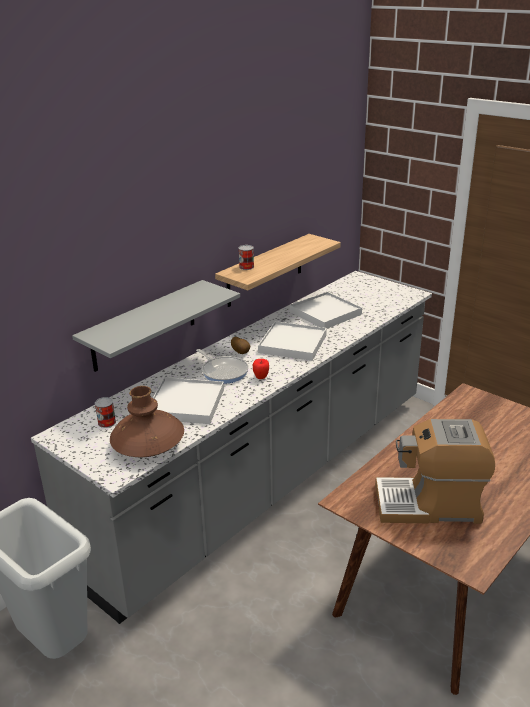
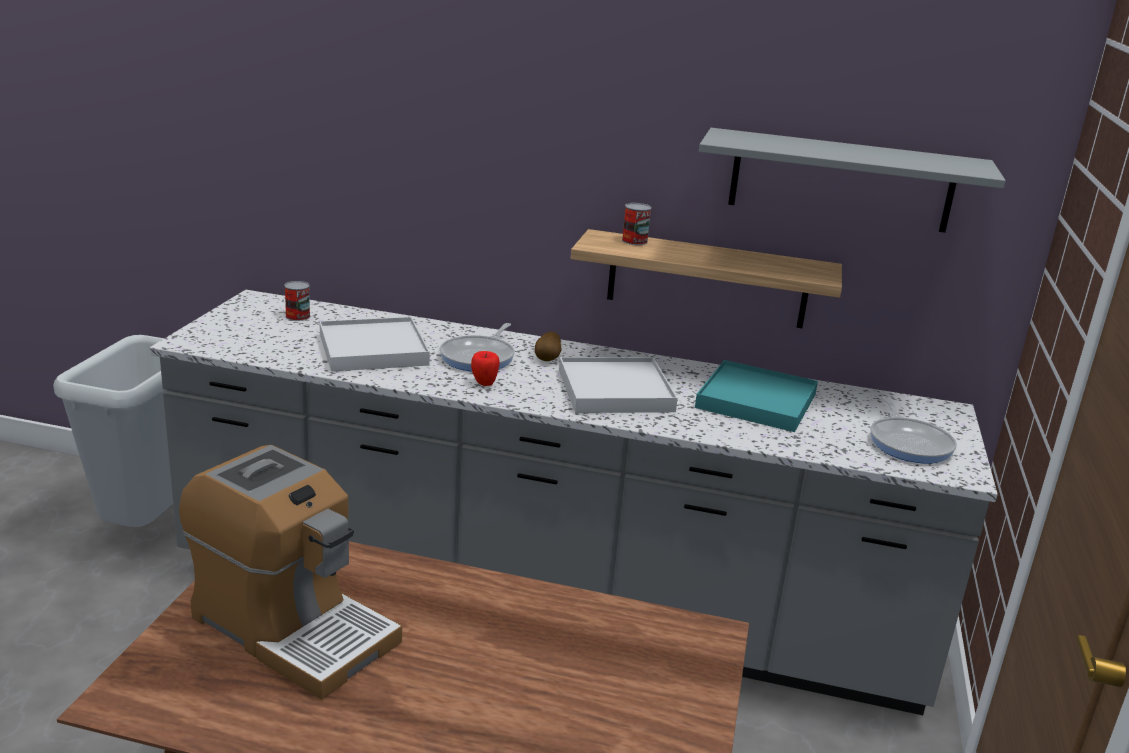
camera: 60 degrees right, 5 degrees down
grey shelf [72,280,240,372] -> grey shelf moved to [699,128,1006,233]
brown vase [110,386,184,457] -> none
white tray [290,292,362,328] -> turquoise tray [695,360,818,432]
coffee machine [375,419,495,524] -> coffee machine turned 150 degrees clockwise [179,445,402,700]
none -> frying pan [870,397,957,464]

